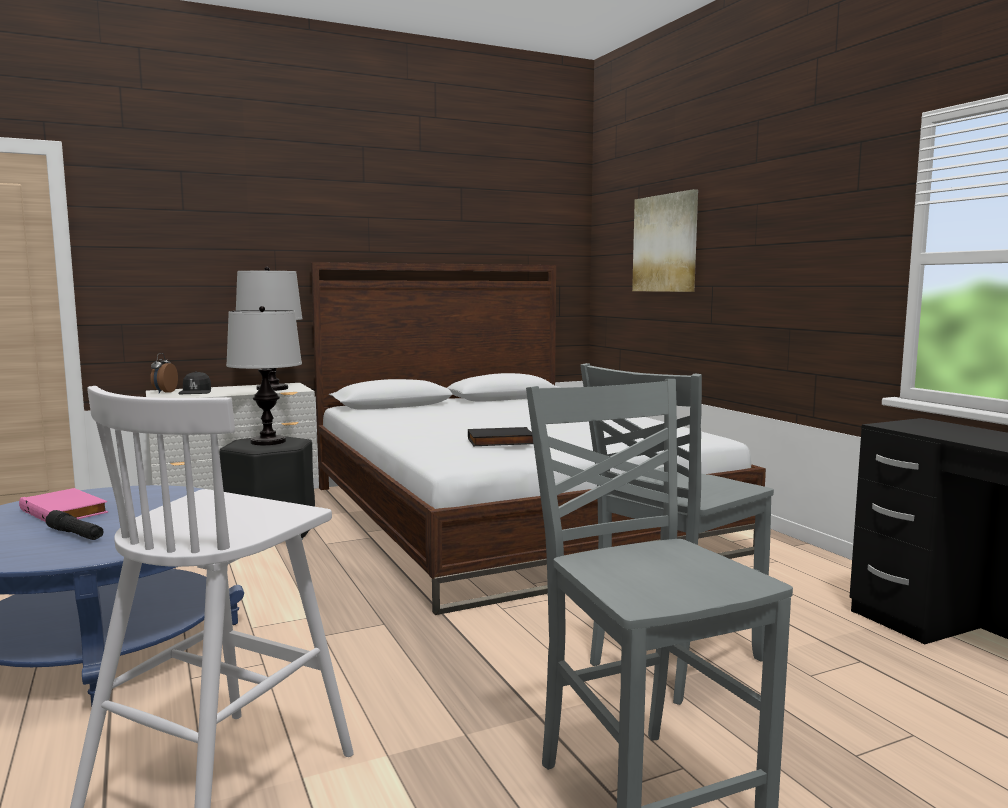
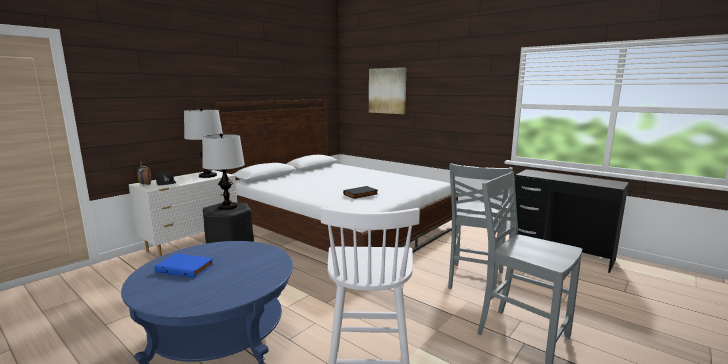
camera: 25 degrees left, 5 degrees up
pink book [19,488,108,522] -> blue book [155,253,214,278]
black flashlight [45,510,103,540] -> none

